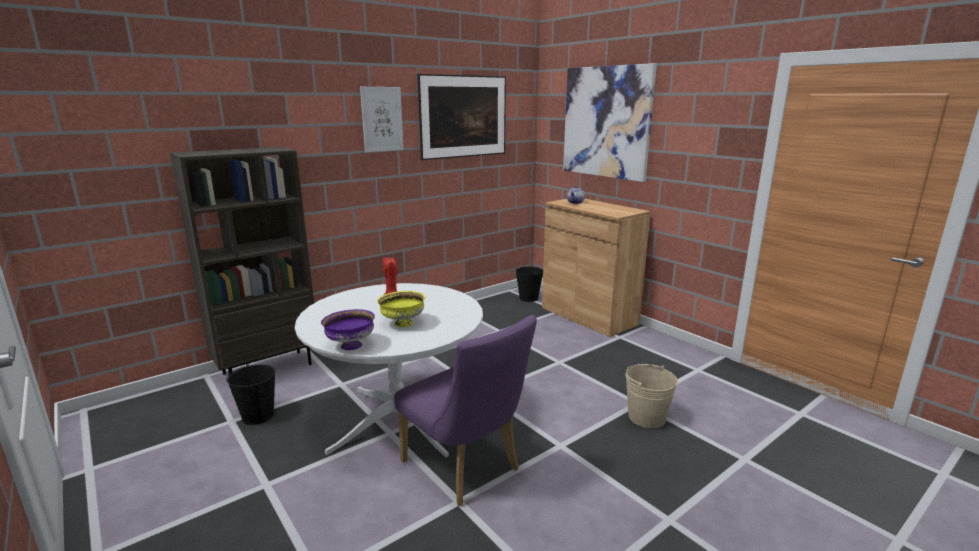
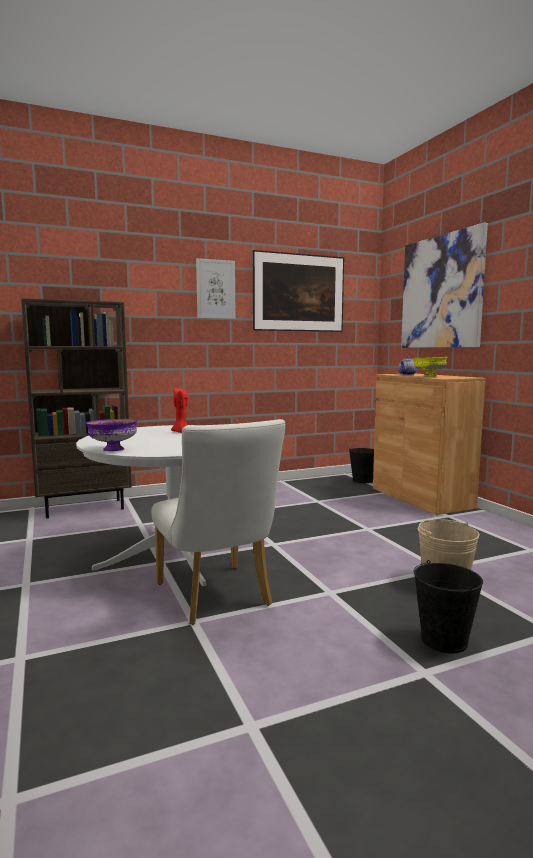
camera: 15 degrees right, 10 degrees down
black bucket [226,364,275,425] -> black bucket moved to [413,560,483,653]
yellow bowl [377,291,425,327] -> yellow bowl moved to [413,357,448,376]
purple chair [394,315,537,506] -> white chair [151,419,286,625]

